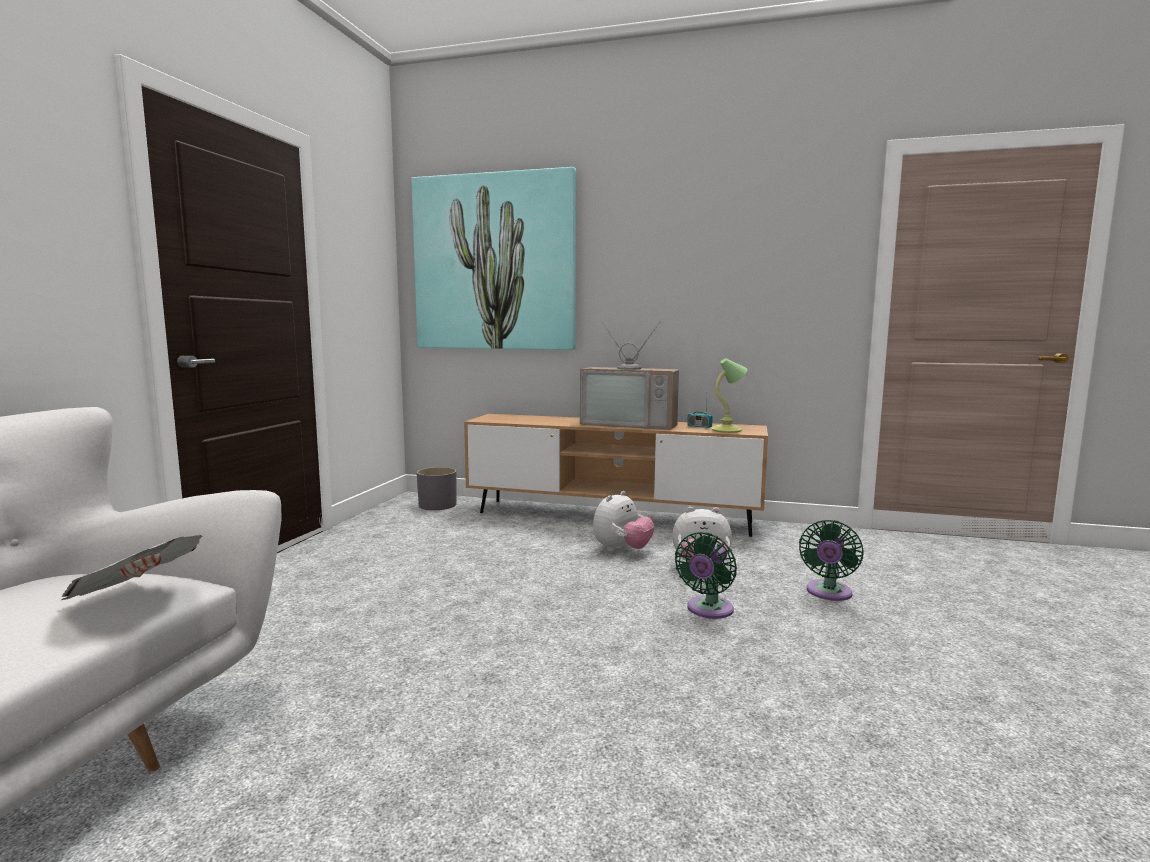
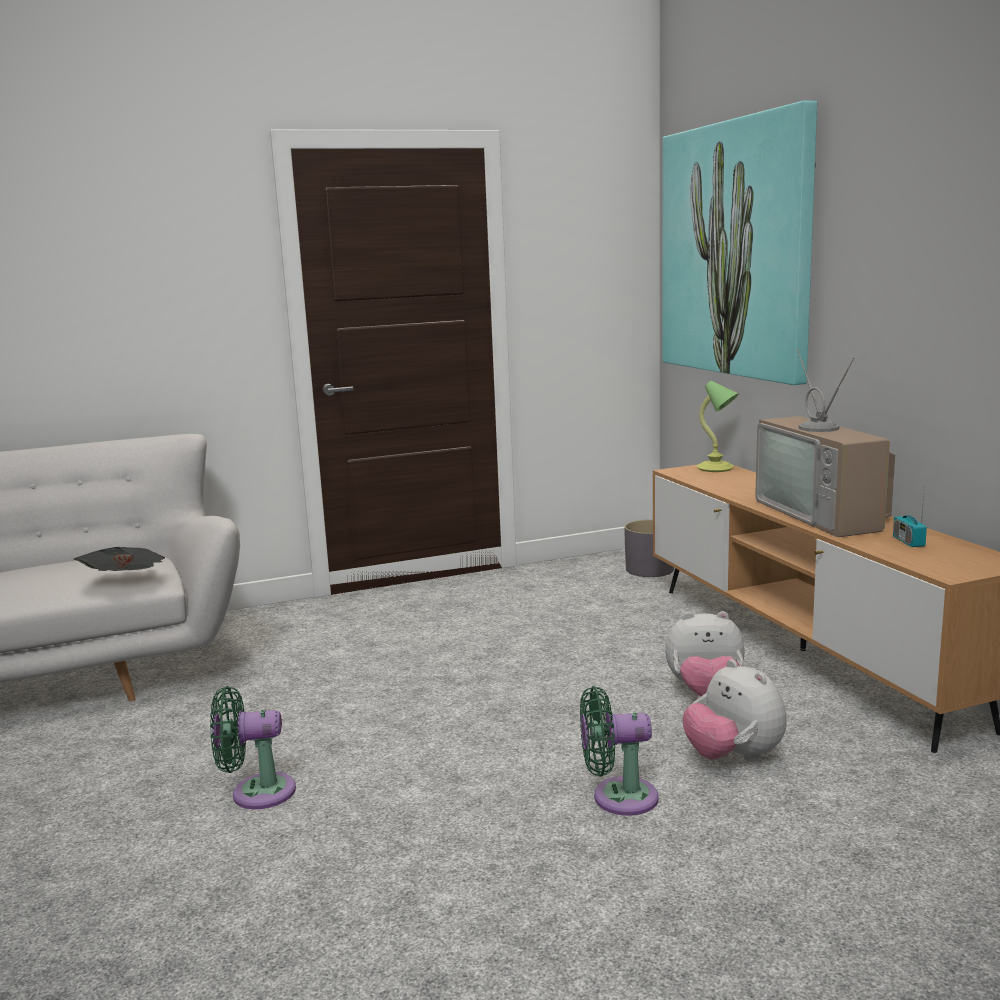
camera: 55 degrees right, 5 degrees up
table lamp [711,358,747,433] -> table lamp moved to [697,381,738,472]
green fan [799,520,863,601] -> green fan moved to [210,686,296,809]

